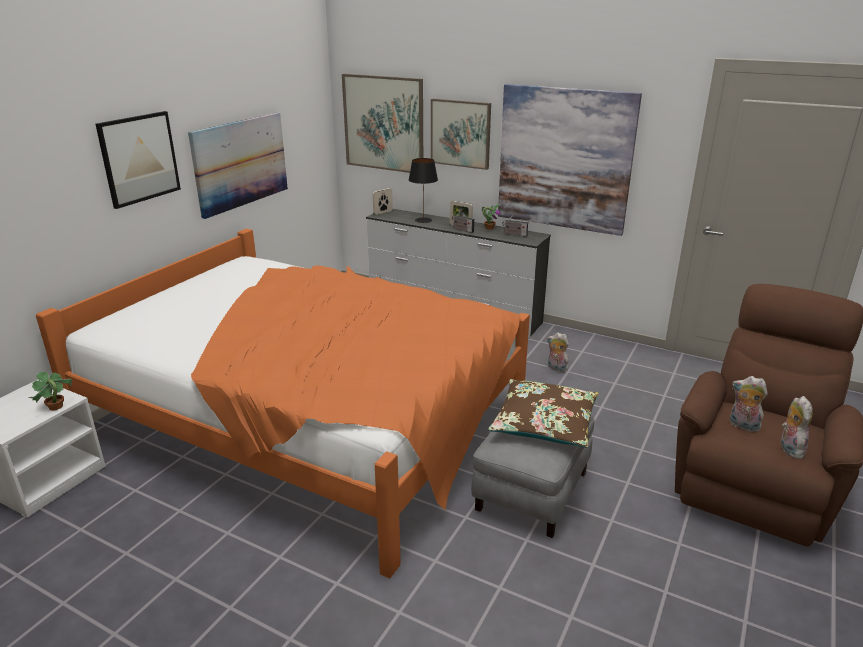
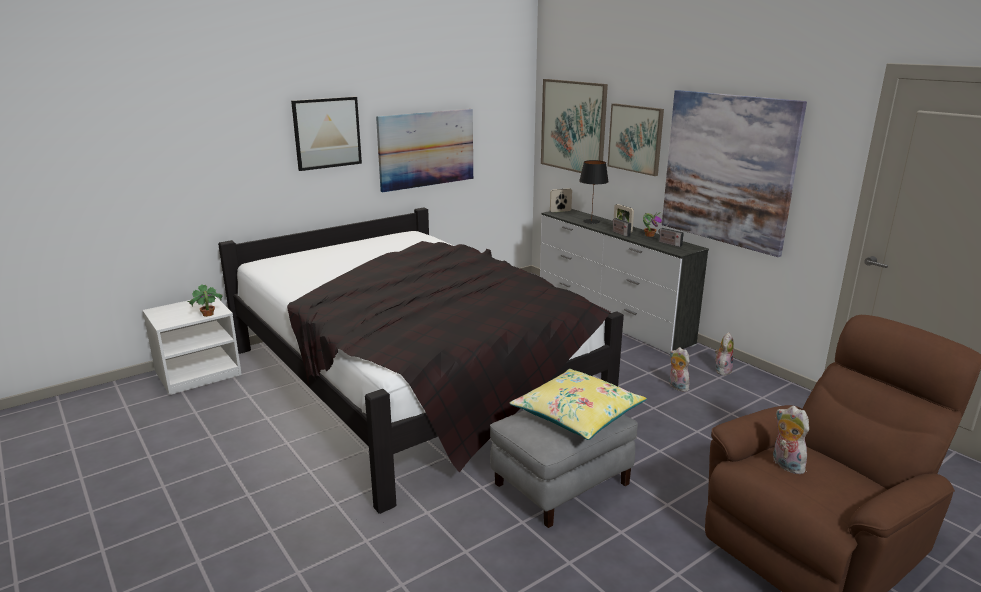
camera: 25 degrees right, 5 degrees down
orange bed [36,229,530,578] -> black bed [218,208,624,514]
brown pillow [488,379,599,448] -> yellow pillow [509,369,647,440]
plush toy [780,396,813,459] -> plush toy moved to [715,332,734,375]

